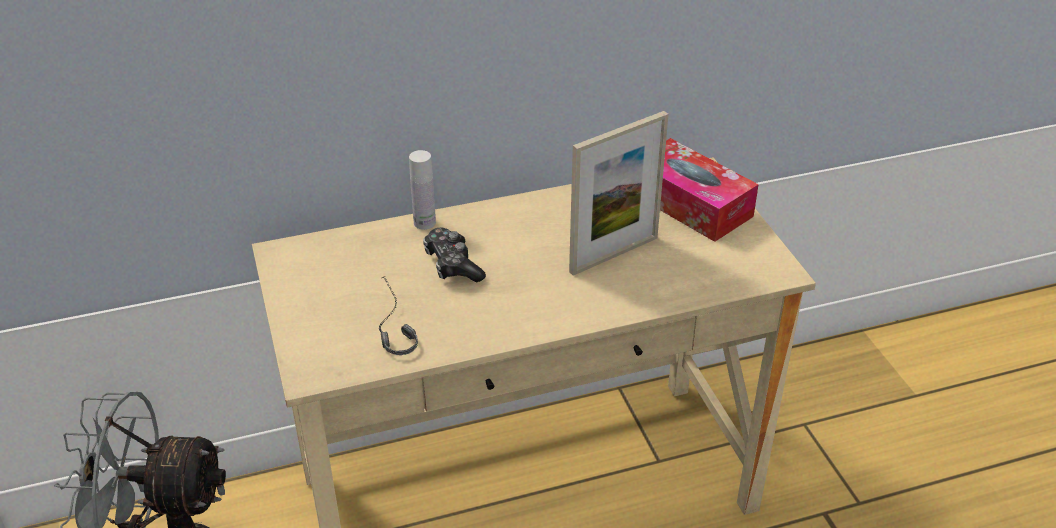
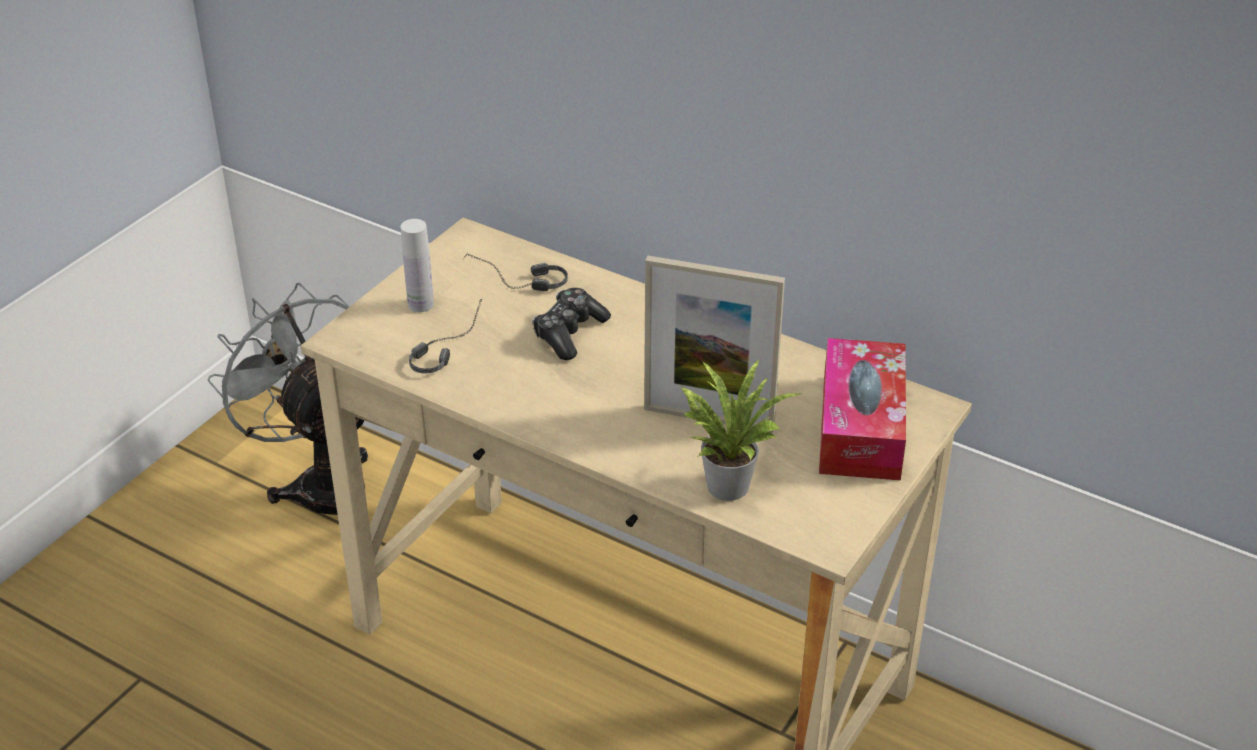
camera: 50 degrees right, 0 degrees up
white bottle [409,150,436,230] -> white bottle moved to [401,219,434,312]
none -> headphones [463,254,568,291]
none -> potted plant [680,360,800,501]

